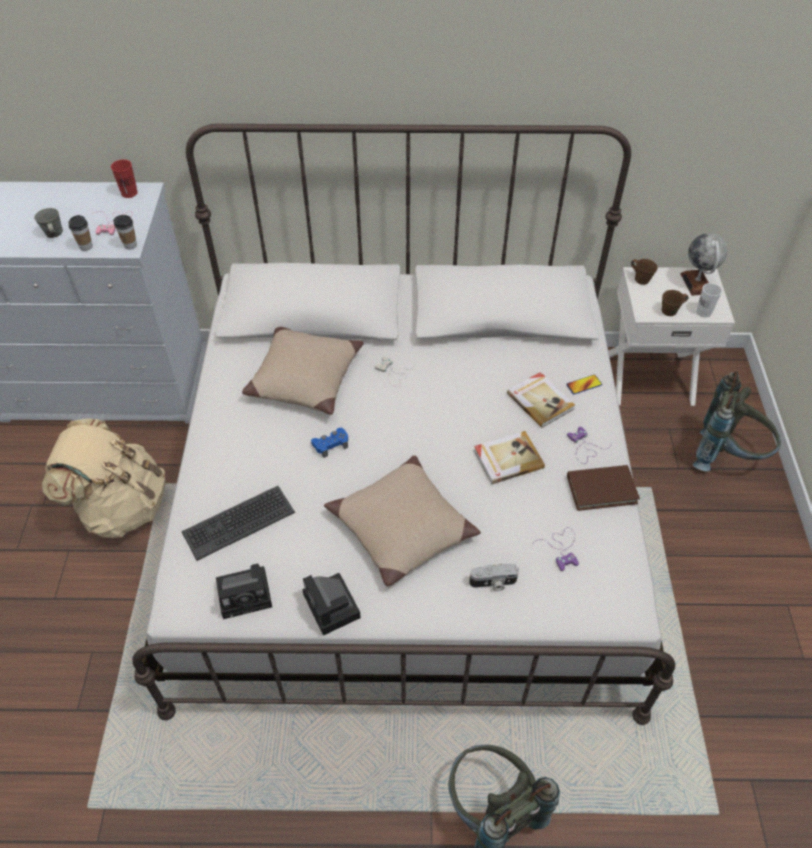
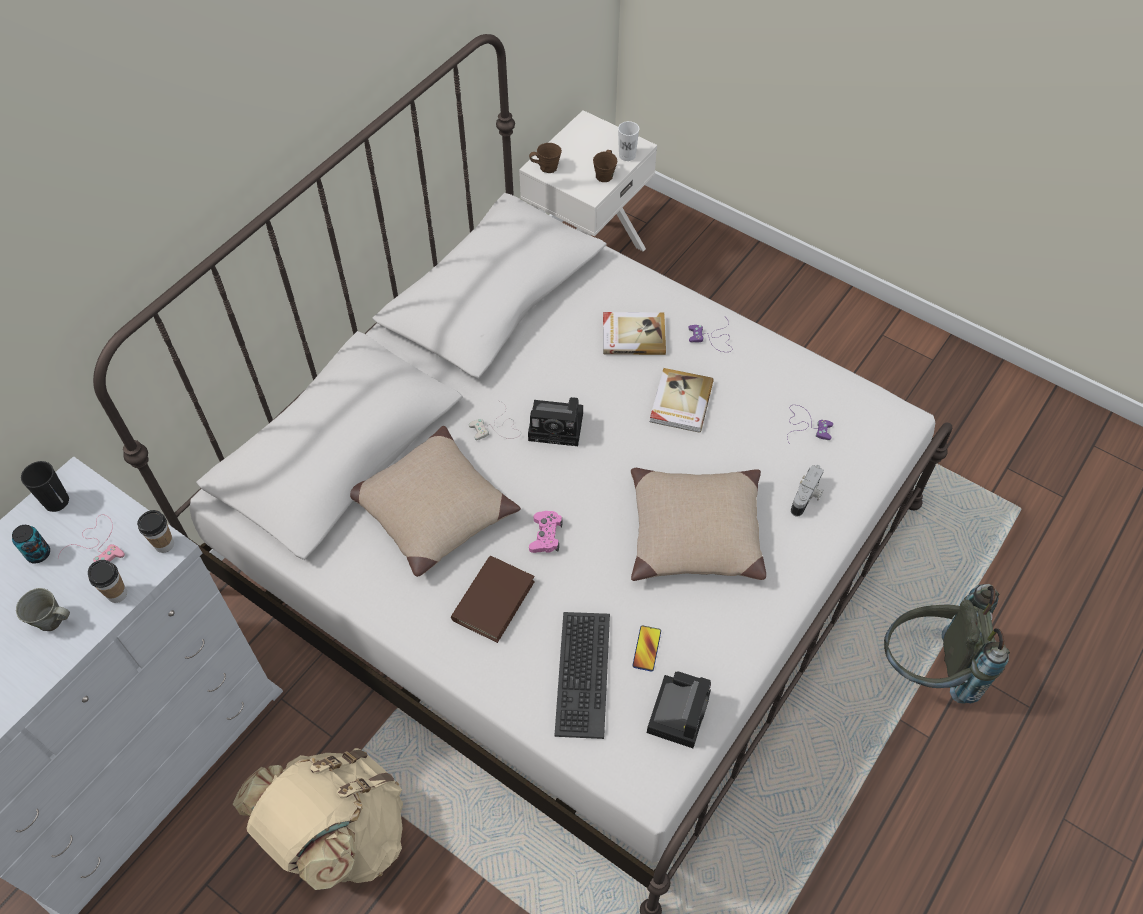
camera: 55 degrees left, 5 degrees up
red cup [111,159,138,198] -> black cup [21,461,69,512]
camera [302,573,361,636] -> camera moved to [528,397,583,446]
blue game controller [311,428,348,458] -> pink game controller [529,511,563,553]
phone [566,375,602,394] -> phone moved to [632,625,661,672]
brown book [567,465,640,511] -> brown book moved to [451,556,535,643]
globe [680,233,728,296] -> none
grey backpack [693,371,781,471] -> none
none -> can [12,525,50,564]

